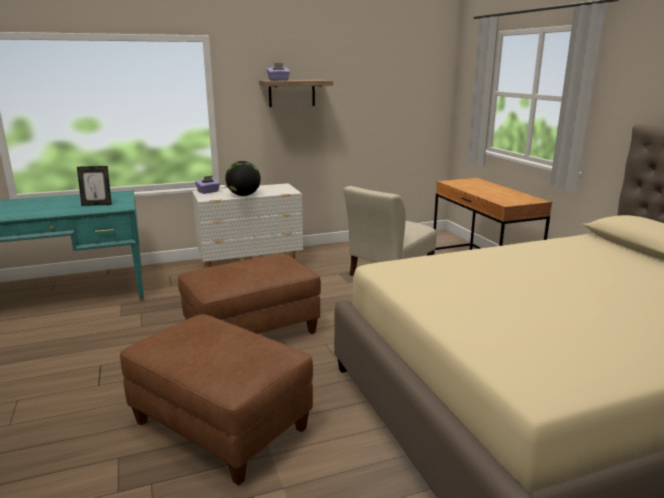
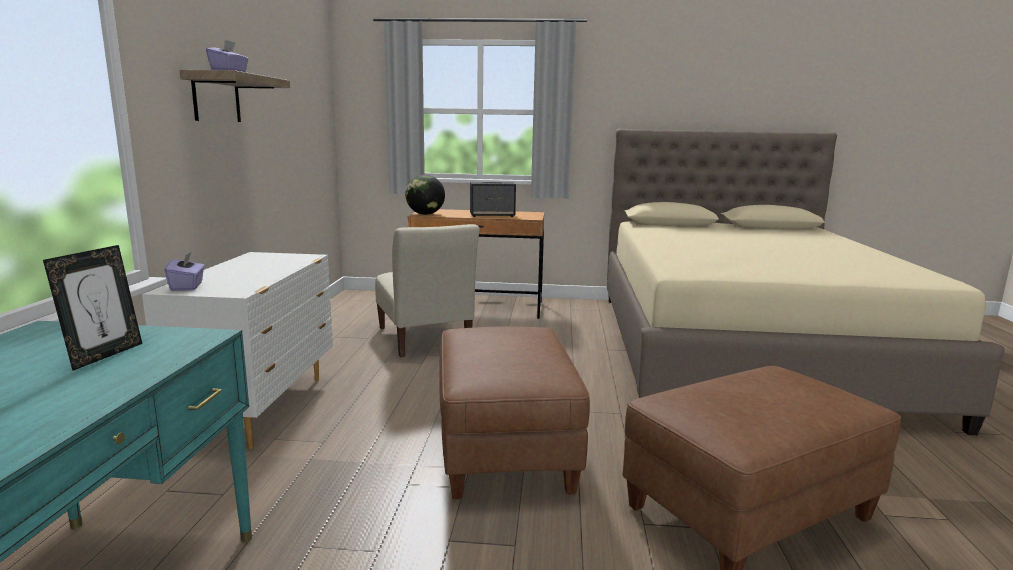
camera: 65 degrees left, 5 degrees down
globe [225,161,261,196] -> globe moved to [405,175,445,215]
none -> speaker [470,182,516,217]

